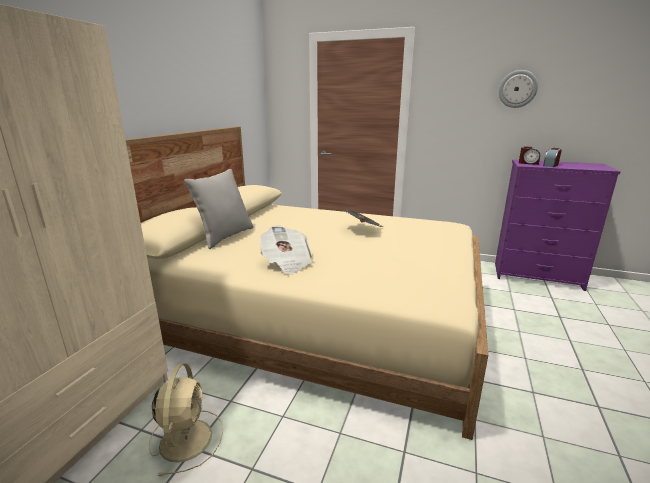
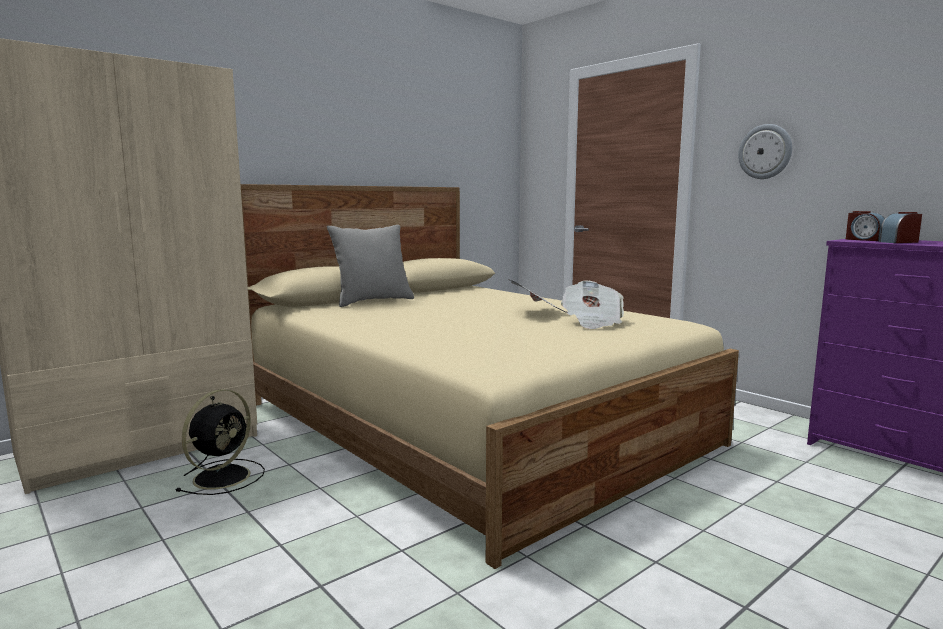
camera: 30 degrees right, 10 degrees down
beige fan [149,363,223,476] -> black fan [175,389,265,495]
newspaper [260,225,313,275] -> newspaper moved to [561,280,624,329]
wall clock [499,70,538,108] -> wall clock moved to [738,124,792,179]

